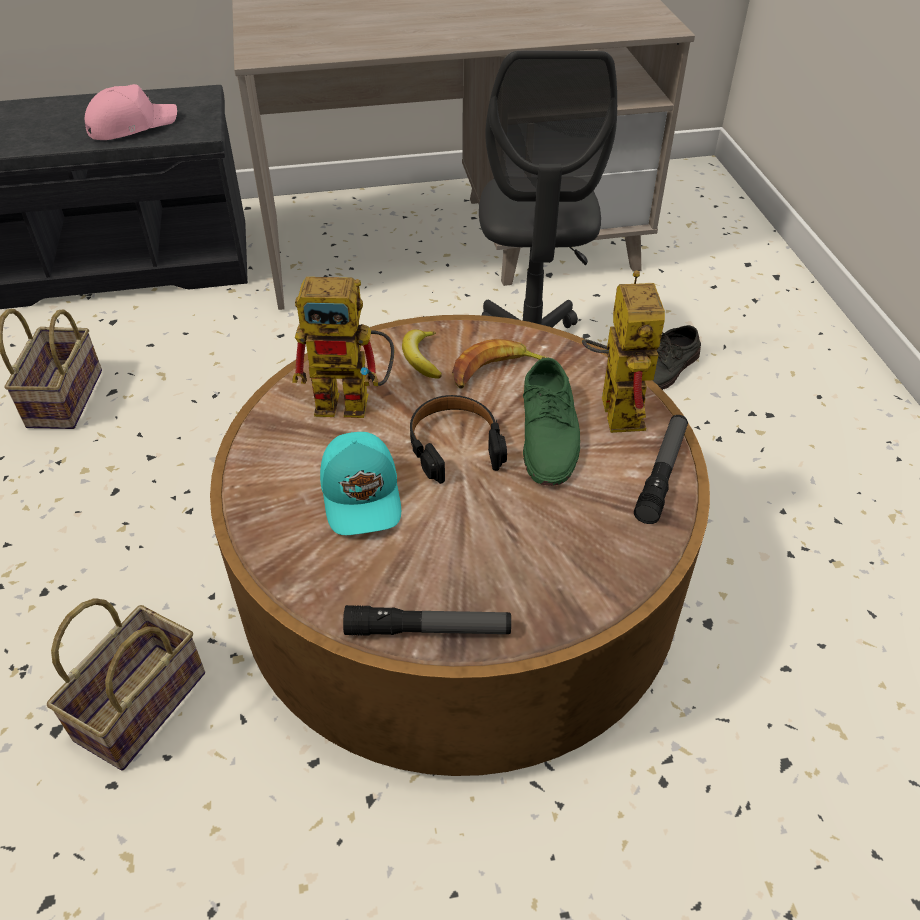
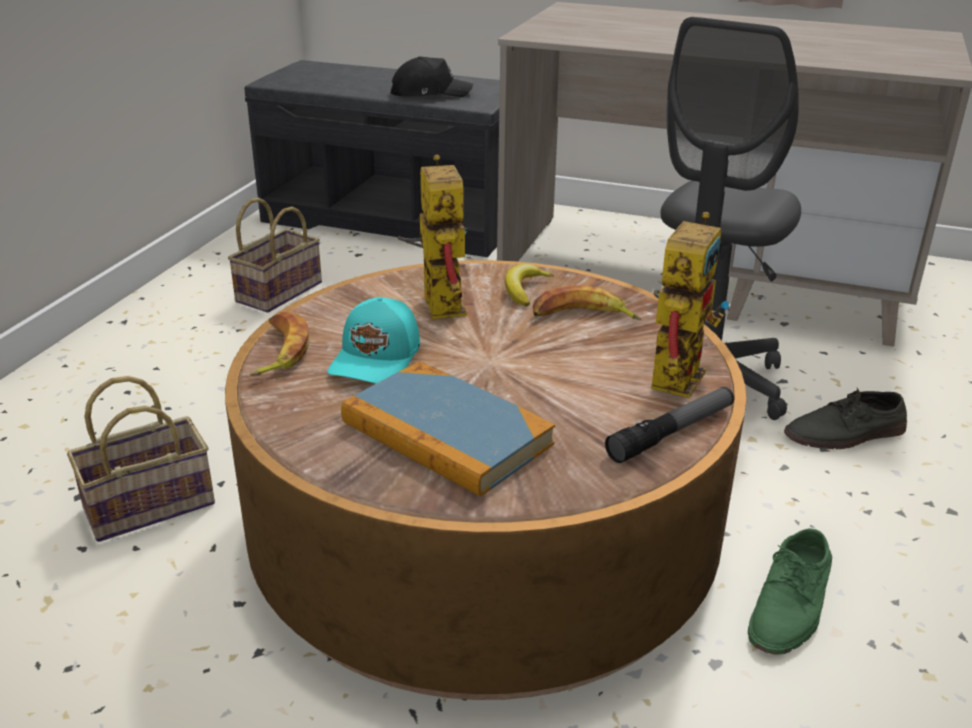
camera: 30 degrees right, 15 degrees down
pink cap [85,84,177,140] -> black cap [391,56,473,97]
toy robot [292,277,395,418] -> toy robot turned 135 degrees counterclockwise [397,154,467,319]
flashlight [343,605,511,636] -> none
black headphones [410,395,507,484] -> none
green shoe [523,358,580,486] -> green shoe moved to [748,528,832,655]
none -> banana [250,312,309,376]
none -> book [341,361,555,497]

